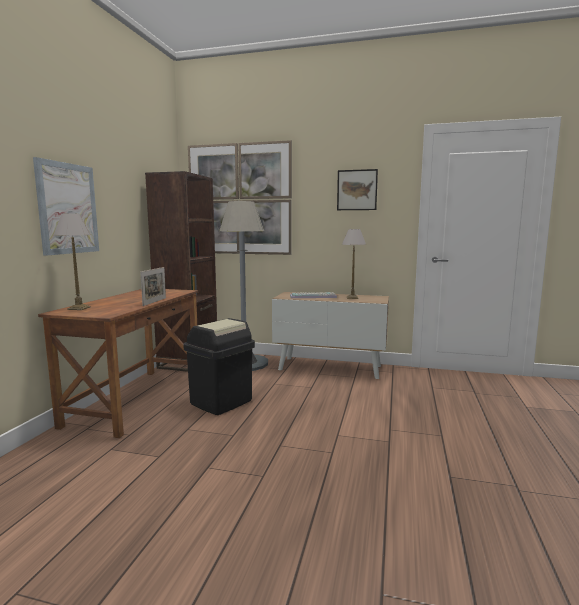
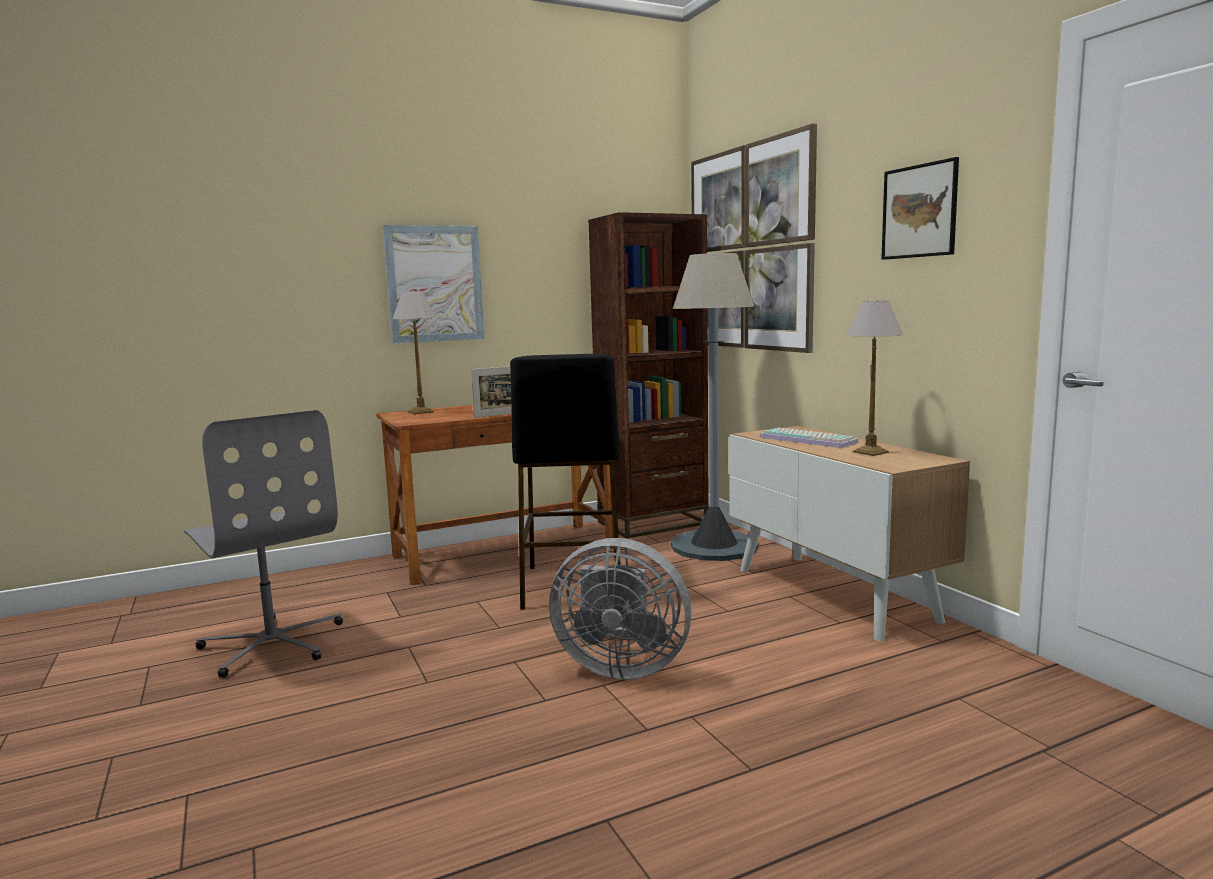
camera: 50 degrees right, 0 degrees up
black trash can [183,318,255,415] -> black stool [510,354,620,610]
none -> grey office chair [184,410,343,678]
none -> grey fan [549,538,691,680]

